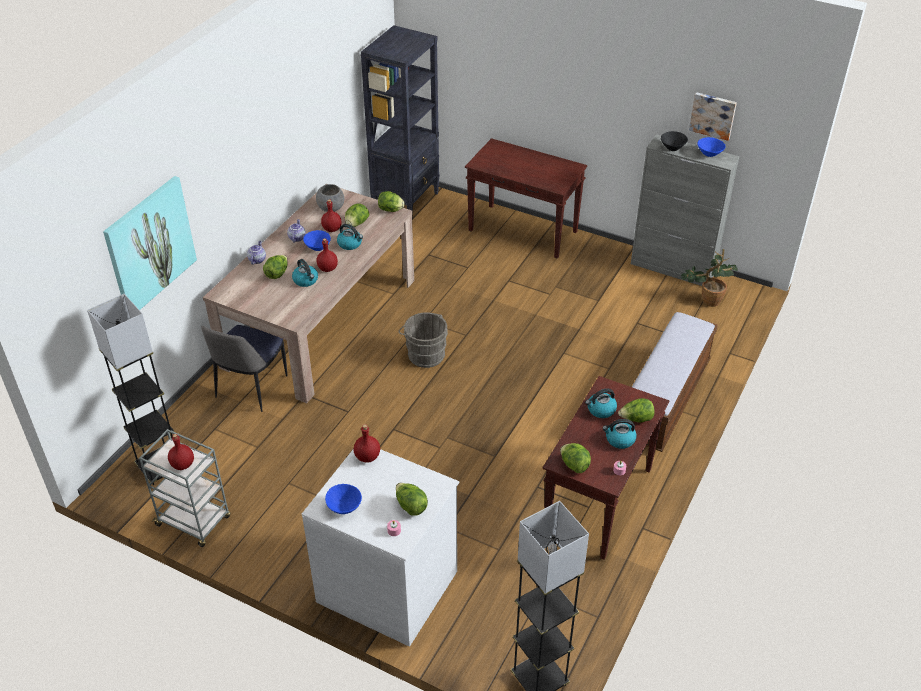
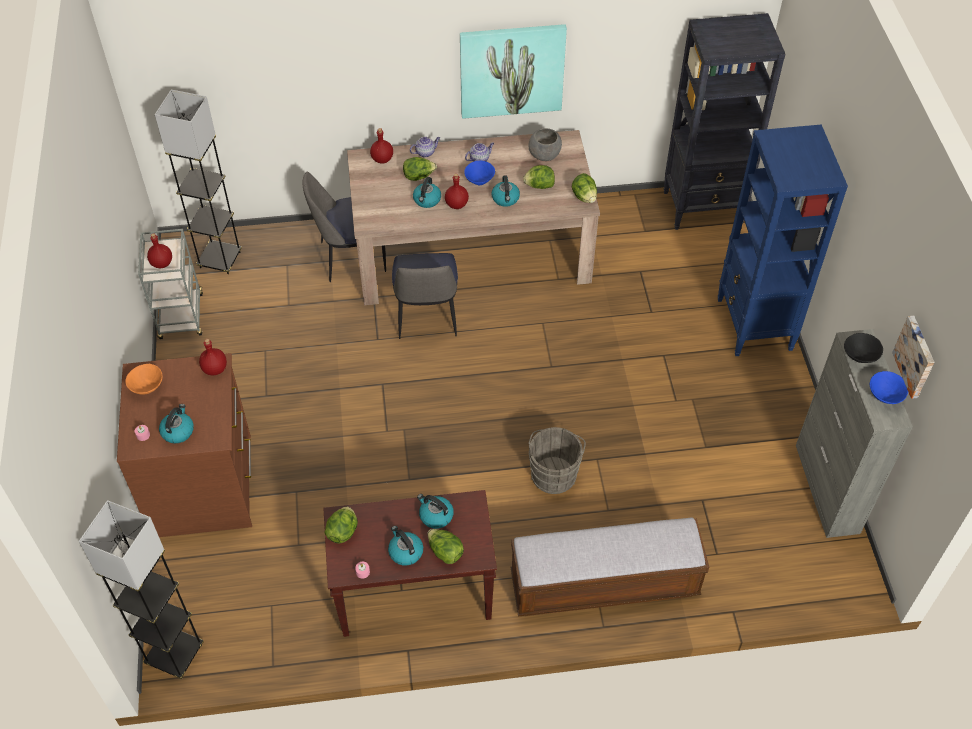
camera: 55 degrees right, 10 degrees up
picture [103,176,197,310] -> picture moved to [460,24,567,119]
white dresser [302,449,460,647] -> brown dresser [117,353,252,537]
red bottle [321,199,342,232] -> red bottle moved to [370,128,393,164]
blue bowl [325,484,362,514] -> orange bowl [126,364,163,395]
lettuce [396,483,428,516] -> kettle [159,404,194,443]
grey bucket [398,312,448,368] -> grey bucket moved to [529,427,586,494]
brown console table [465,138,587,258] -> blue bookcase [718,125,848,356]
potted plant [681,249,738,307] -> none
none -> chair [392,253,458,339]

